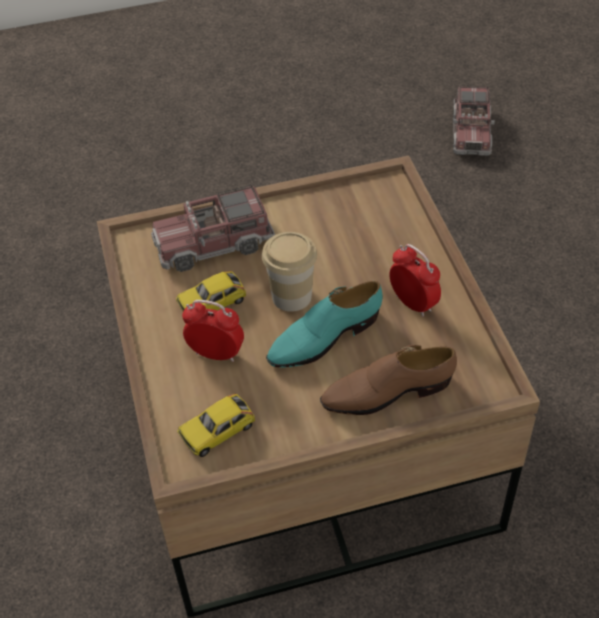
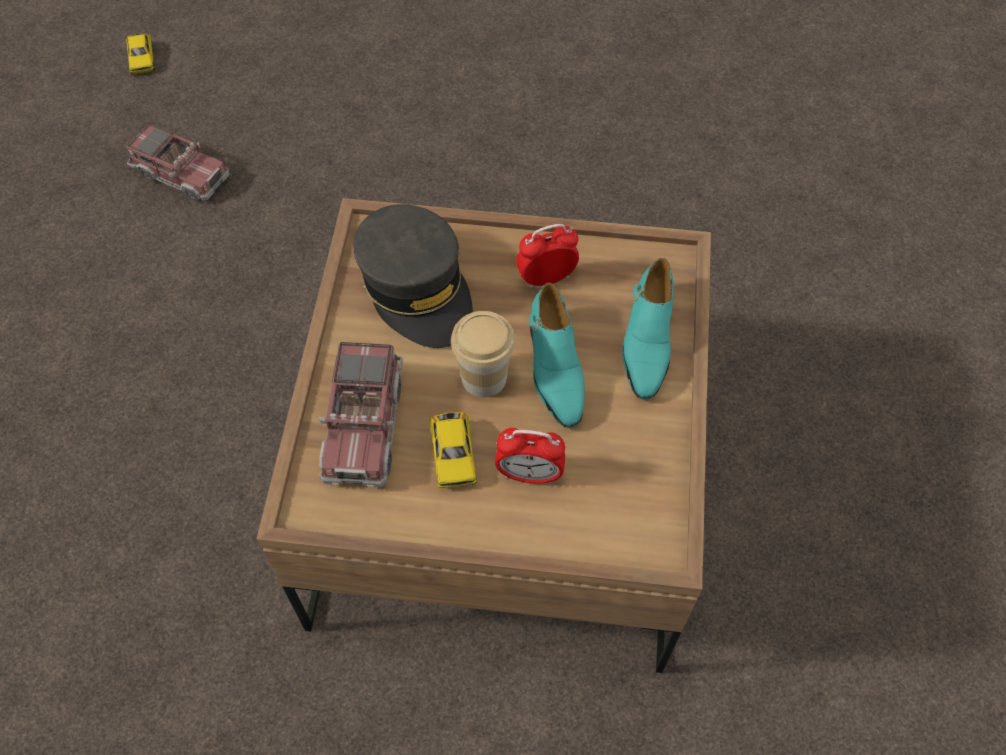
camera: 70 degrees left, 10 degrees up
toy car [177,393,255,457] -> toy car moved to [126,33,155,74]
alarm clock [182,300,244,362] -> alarm clock turned 120 degrees counterclockwise [495,428,565,484]
brown shoe [320,345,457,415] -> turquoise shoe [622,258,673,400]
none -> grey cap [354,204,473,348]

